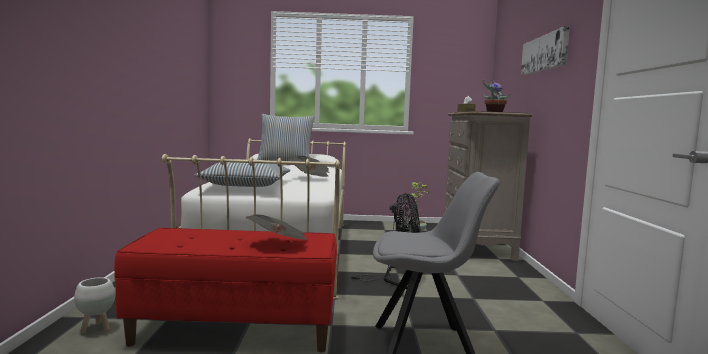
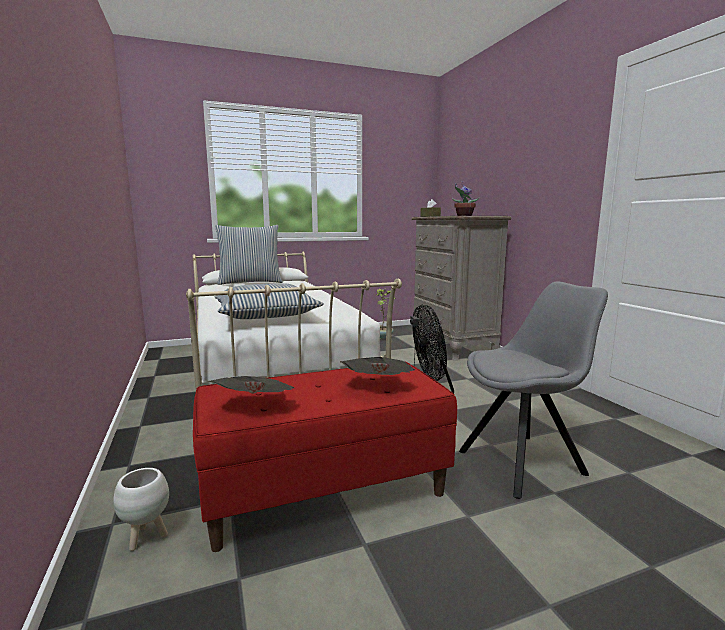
camera: 20 degrees left, 5 degrees up
newspaper [289,156,330,177] -> newspaper moved to [208,376,294,394]
picture [521,26,570,75] -> none

